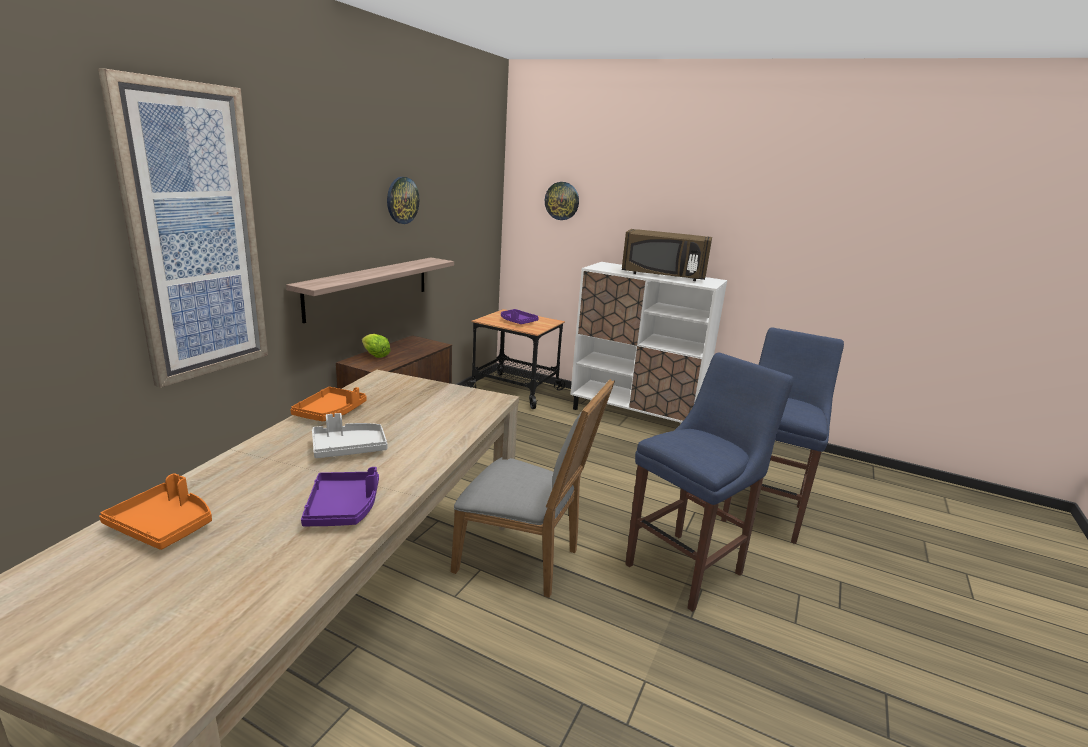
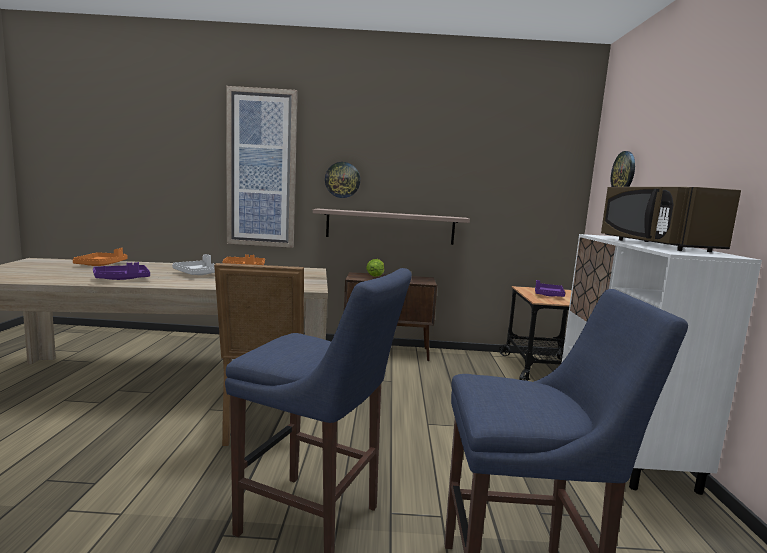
camera: 65 degrees right, 10 degrees down
wall clock [387,177,419,224] -> wall clock moved to [325,162,360,198]

